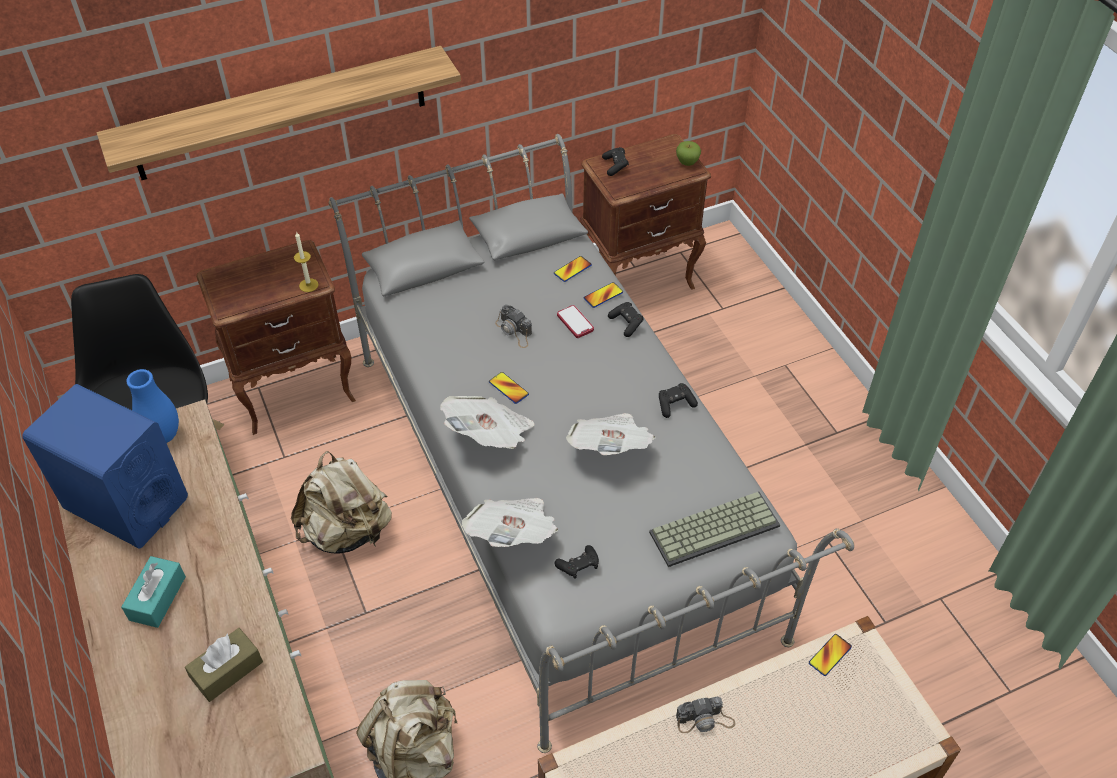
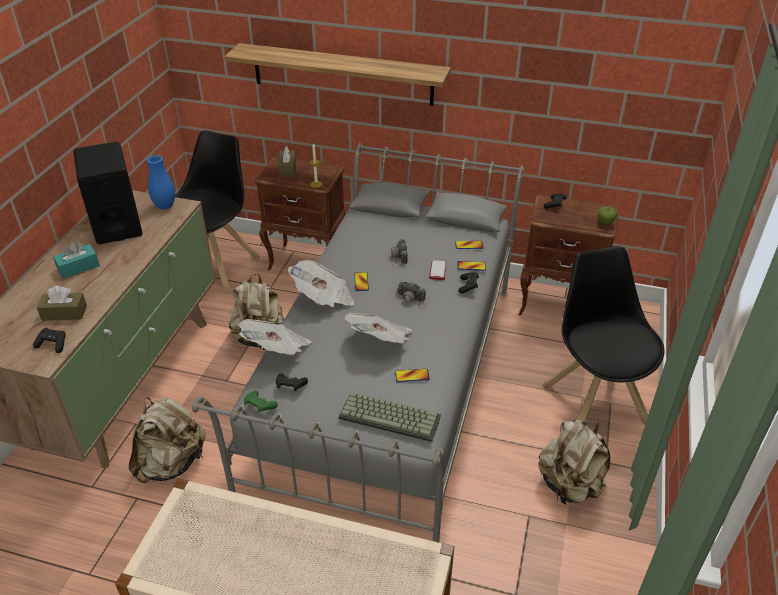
camera: 40 degrees right, 10 degrees down
blue speaker [23,384,188,549] -> black speaker [73,141,142,244]
black game controller [659,383,698,418] -> black game controller moved to [33,328,66,353]
camera [676,697,735,733] -> camera moved to [395,282,427,309]
phone [809,634,852,676] -> phone moved to [395,369,430,382]
none -> green game controller [244,391,278,413]
none -> brown tissue box [278,146,296,177]
none -> beige backpack [538,419,610,504]
none -> black chair [542,246,664,424]

